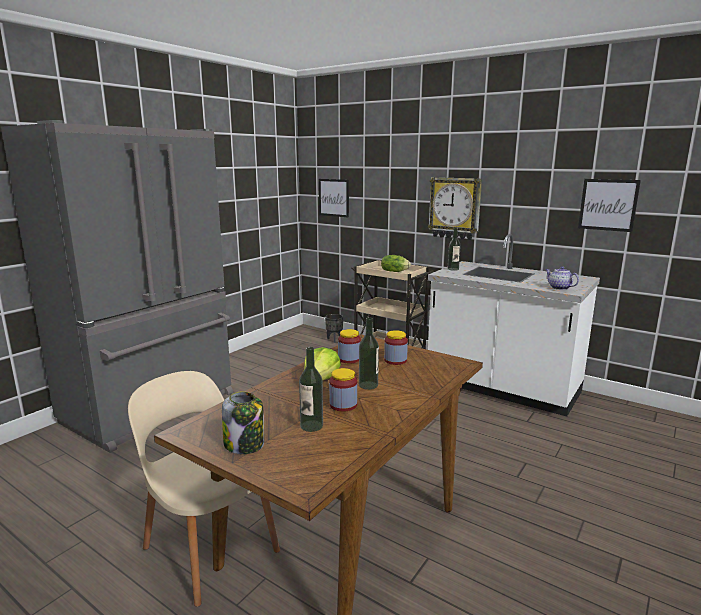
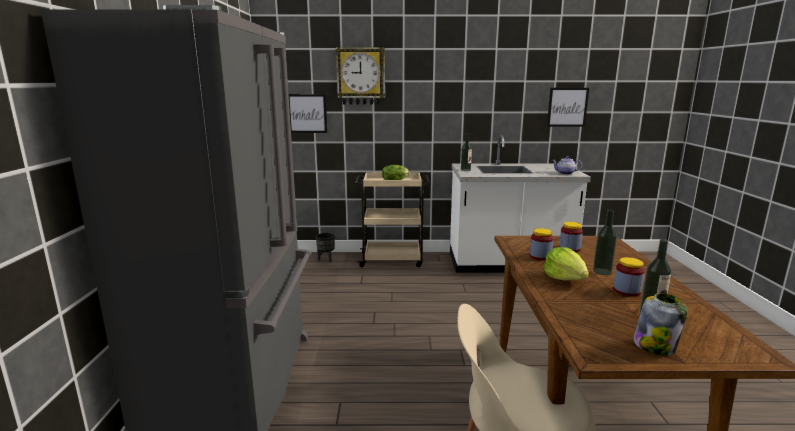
camera: 35 degrees left, 0 degrees up
wall clock [428,177,482,240] -> wall clock moved to [336,47,385,105]

